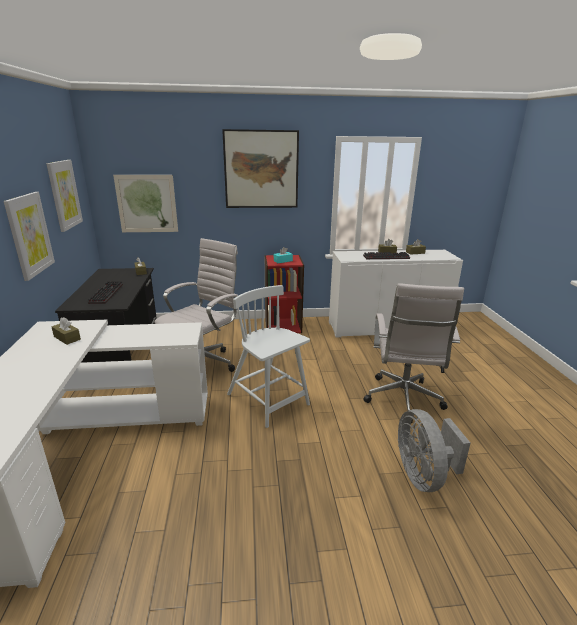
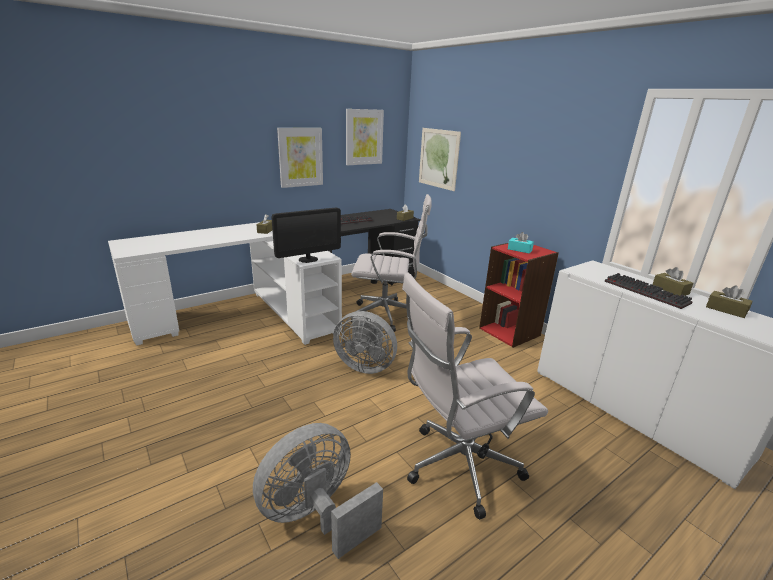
camera: 60 degrees right, 0 degrees up
picture [222,129,299,208] -> none
white chair [227,285,310,428] -> grey fan [333,311,397,374]
none -> monitor [271,207,341,263]

